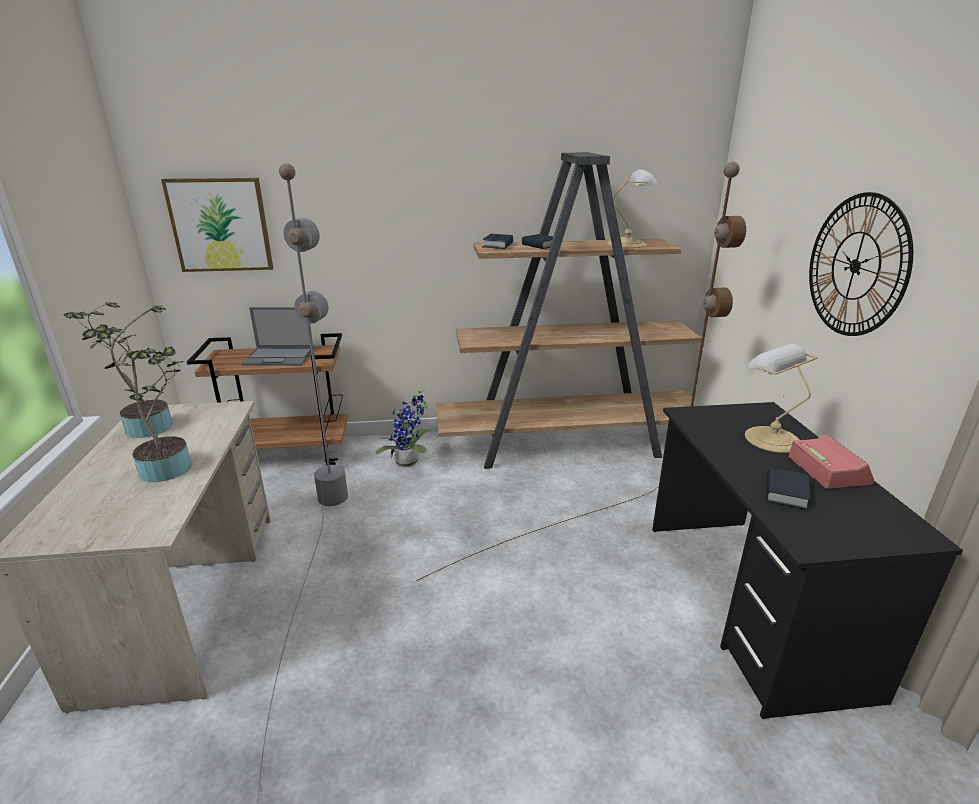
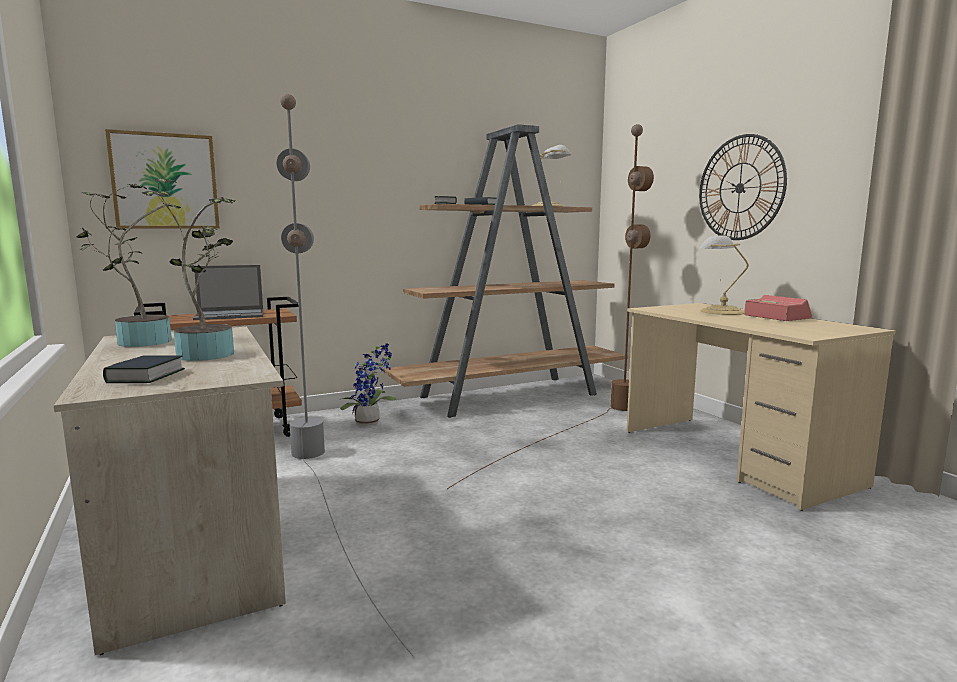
camera: 20 degrees left, 15 degrees down
black desk [652,402,963,719] -> beige desk [627,303,896,511]
book [766,468,810,510] -> book moved to [103,355,185,383]

